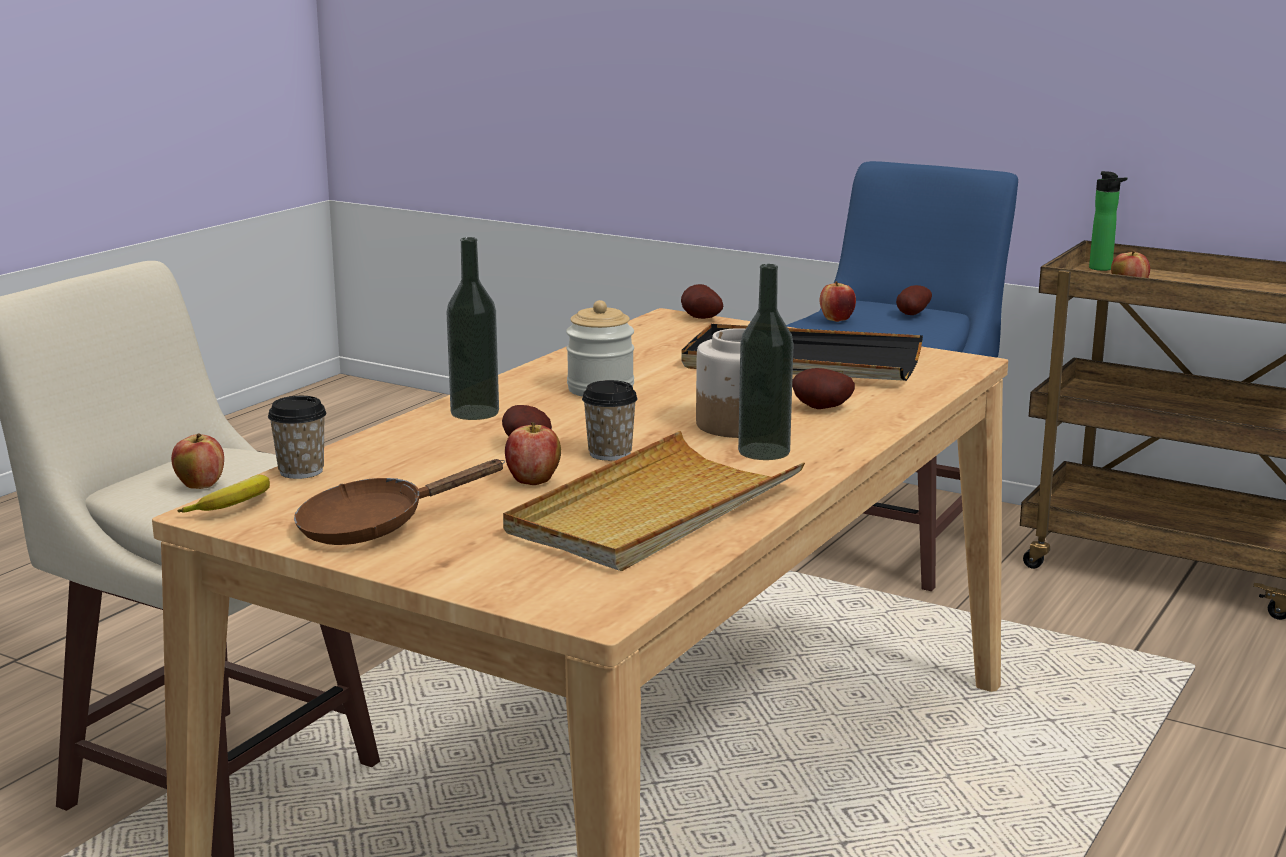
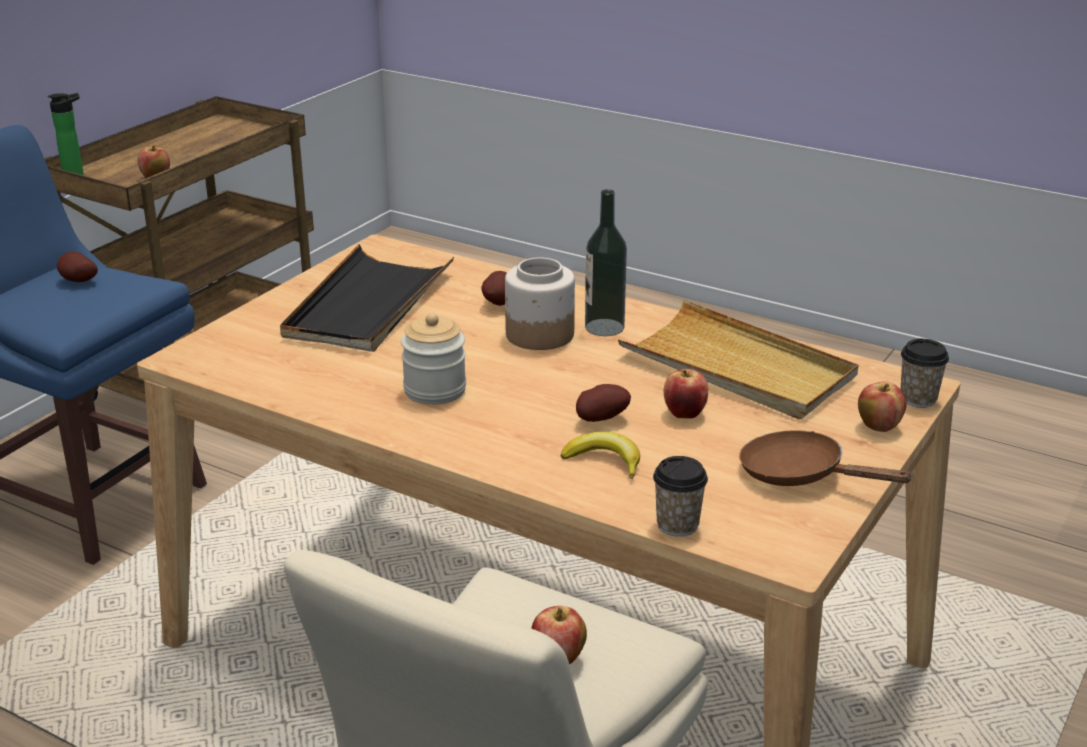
camera: 90 degrees left, 10 degrees up
banana [178,475,270,513] -> banana moved to [561,432,640,479]
brown frying pan [294,459,505,545] -> brown frying pan turned 150 degrees clockwise [739,430,914,486]
bottle [447,237,499,420] -> none
cup [582,380,638,461] -> cup moved to [901,339,949,408]
potato [681,284,723,319] -> none
apple [820,281,856,322] -> apple moved to [858,381,907,432]

